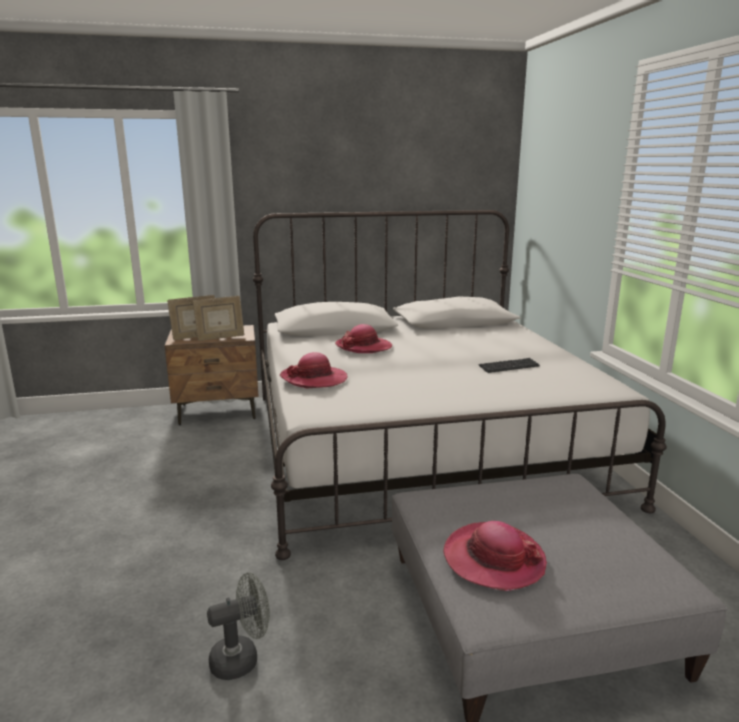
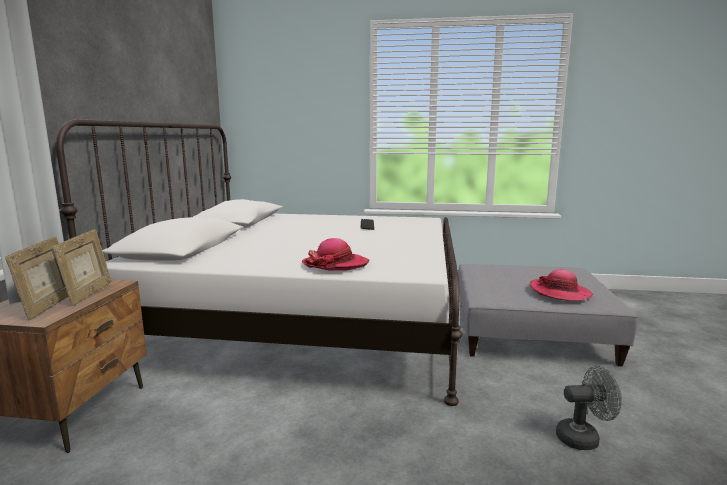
camera: 70 degrees left, 5 degrees down
grey fan [207,572,270,680] -> grey fan turned 90 degrees clockwise [556,366,622,450]
hat [335,324,392,353] -> none

